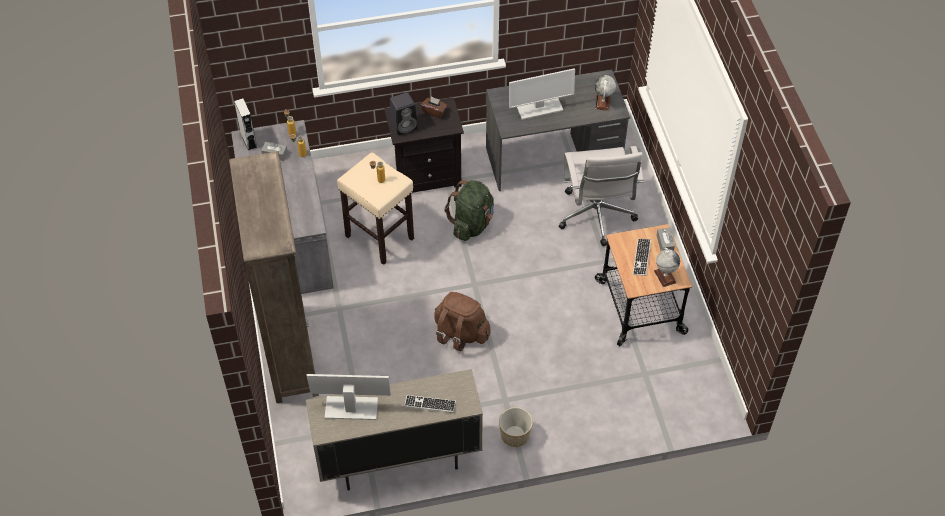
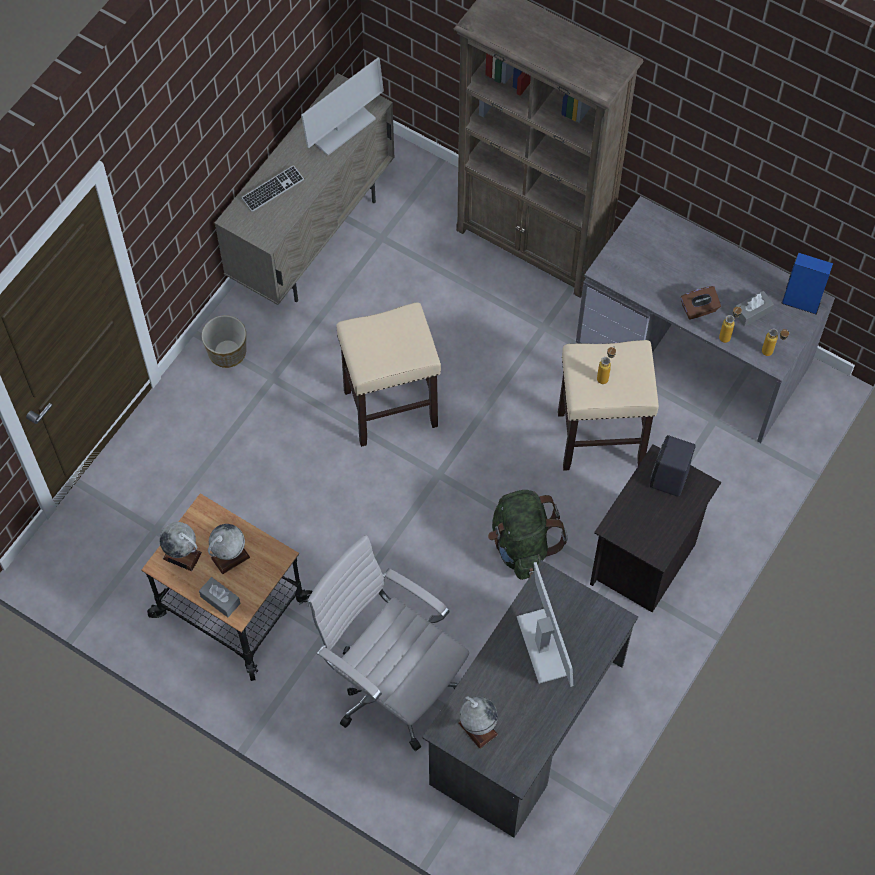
camera: 135 degrees right, 10 degrees up
grey speaker [234,98,257,151] -> blue speaker [781,253,833,315]
brown tissue box [421,96,447,118] -> brown tissue box moved to [681,286,721,319]
brown backpack [434,292,491,351] -> beige stool [336,302,441,447]
monitor [509,68,575,120] -> monitor turned 135 degrees clockwise [517,562,573,687]
keyboard [633,239,651,276] -> globe [208,524,250,574]

